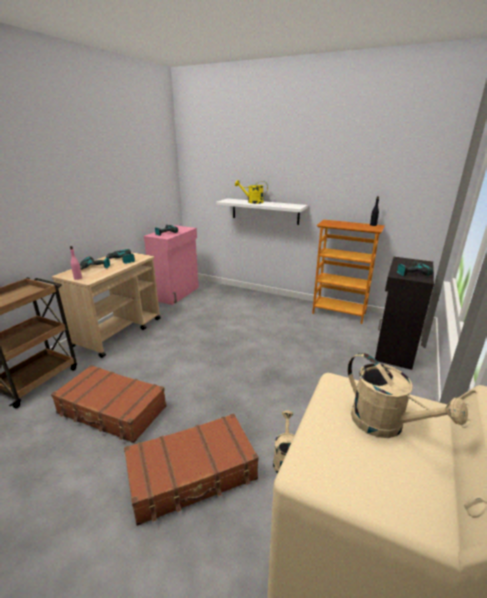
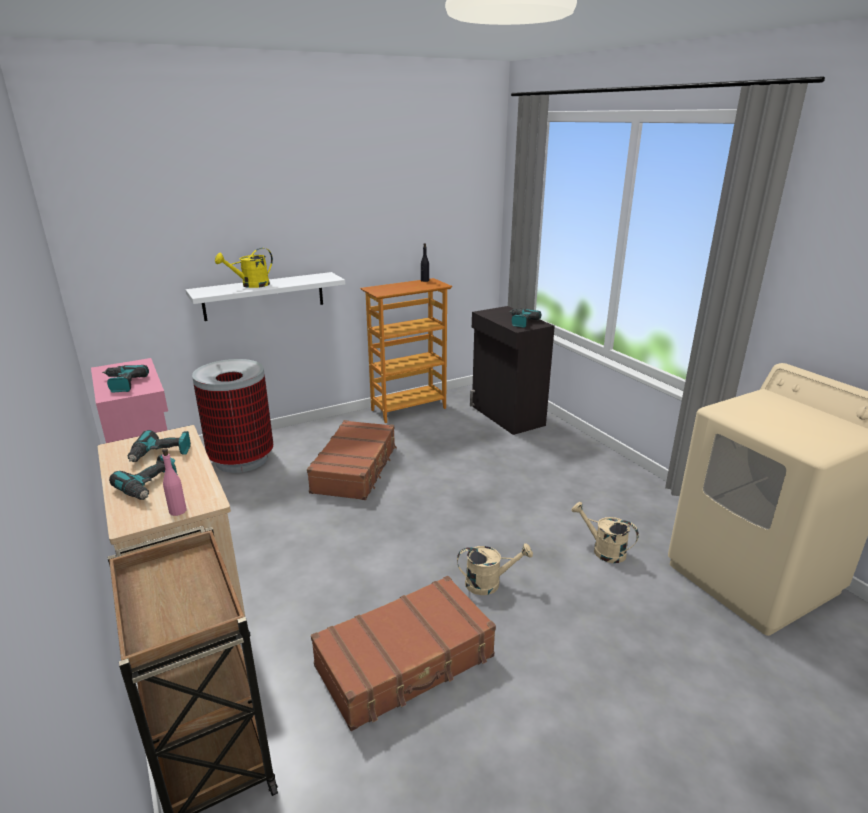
camera: 55 degrees left, 0 degrees up
brown suitcase [124,413,258,526] -> brown suitcase moved to [307,420,397,500]
beige watering can [347,353,468,438] -> beige watering can moved to [457,543,533,595]
none -> trash can [192,359,273,473]

